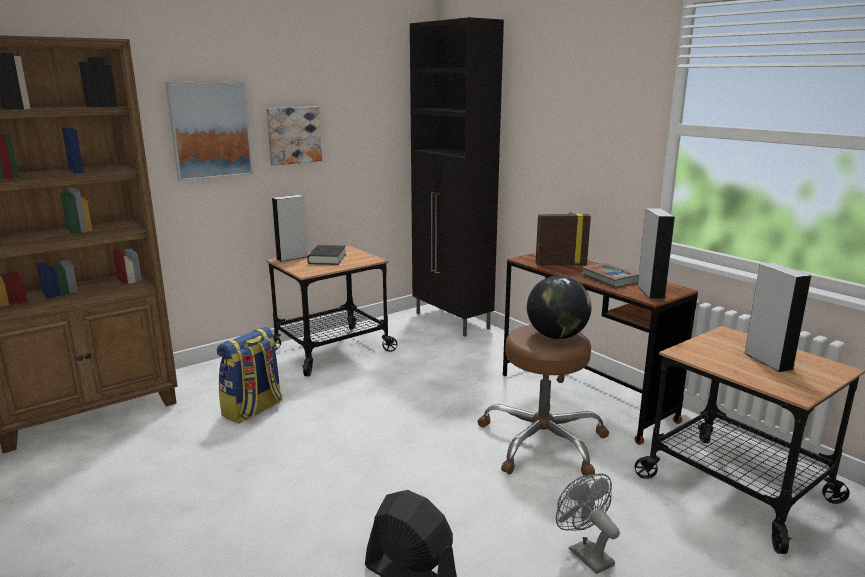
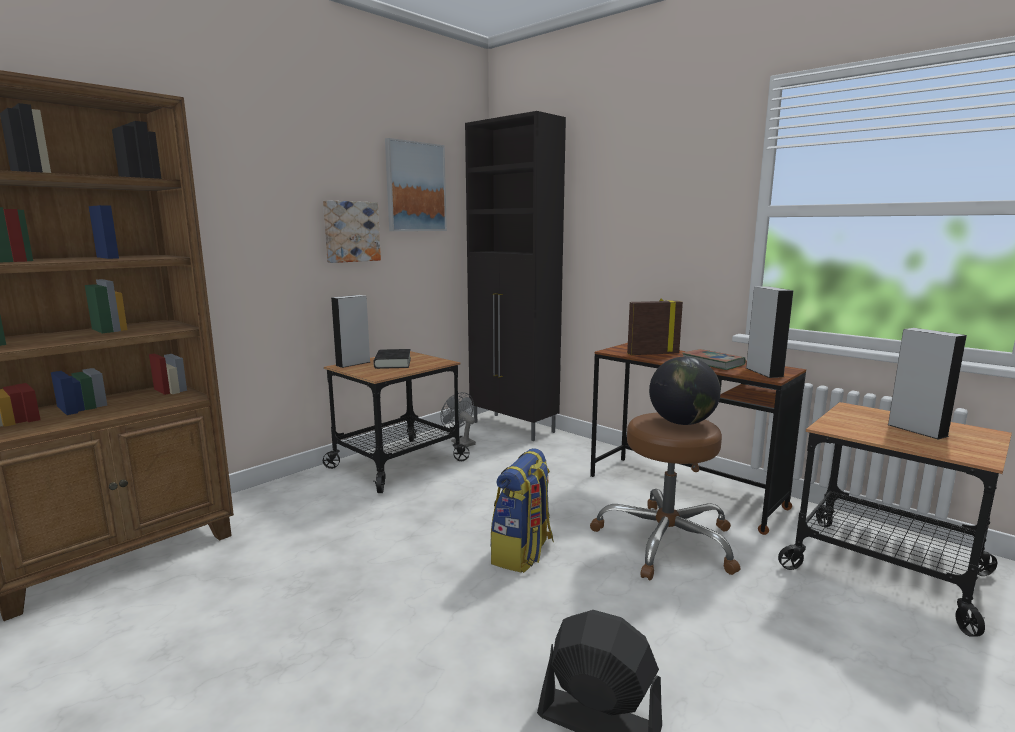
camera: 10 degrees left, 5 degrees down
picture [165,81,253,181] -> picture moved to [385,138,447,231]
backpack [217,327,282,424] -> backpack moved to [490,448,554,573]
grey fan [556,473,620,574] -> grey fan moved to [440,392,476,447]

